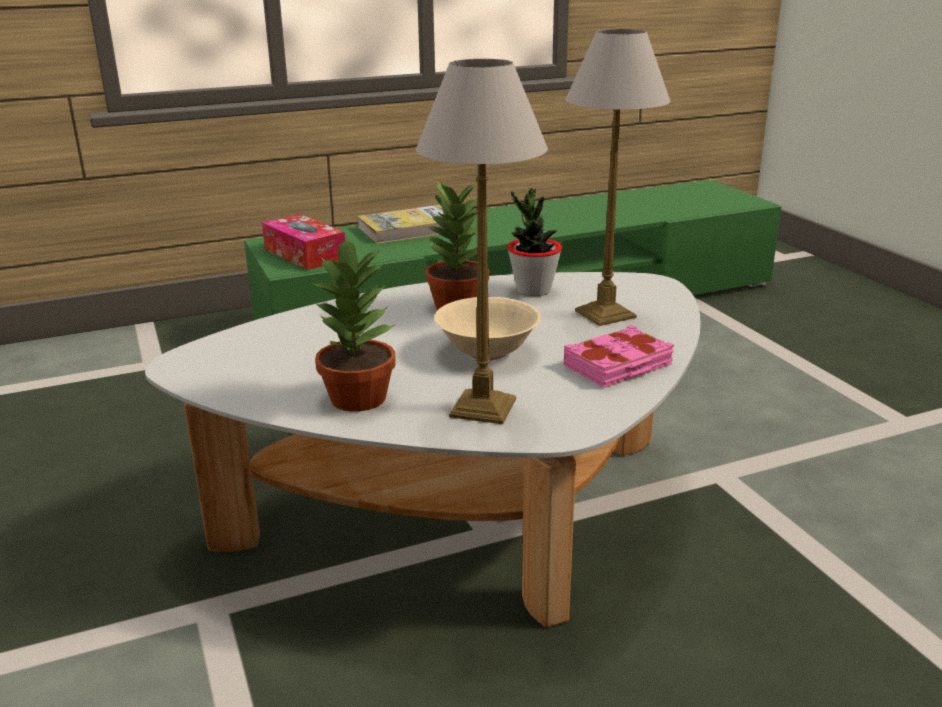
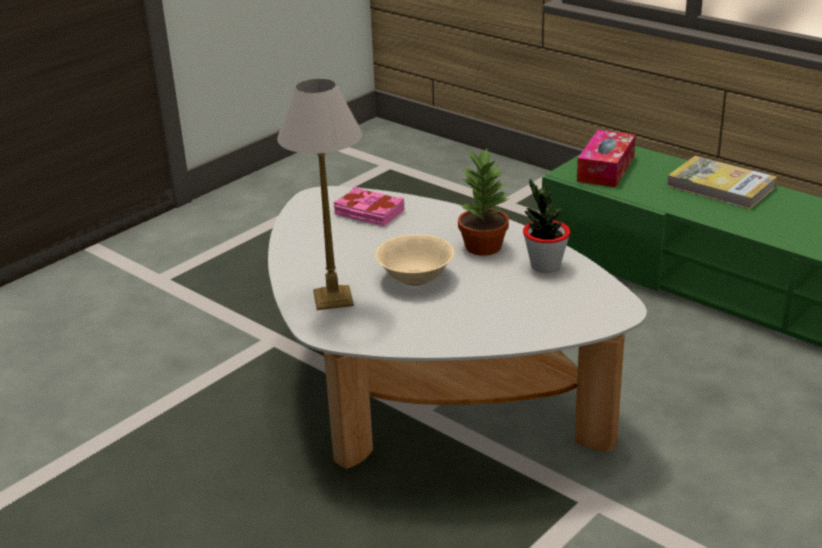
camera: 65 degrees right, 5 degrees up
potted plant [312,237,396,412] -> none
pink book [564,325,674,388] -> pink book moved to [334,187,404,226]
table lamp [565,29,670,326] -> none

